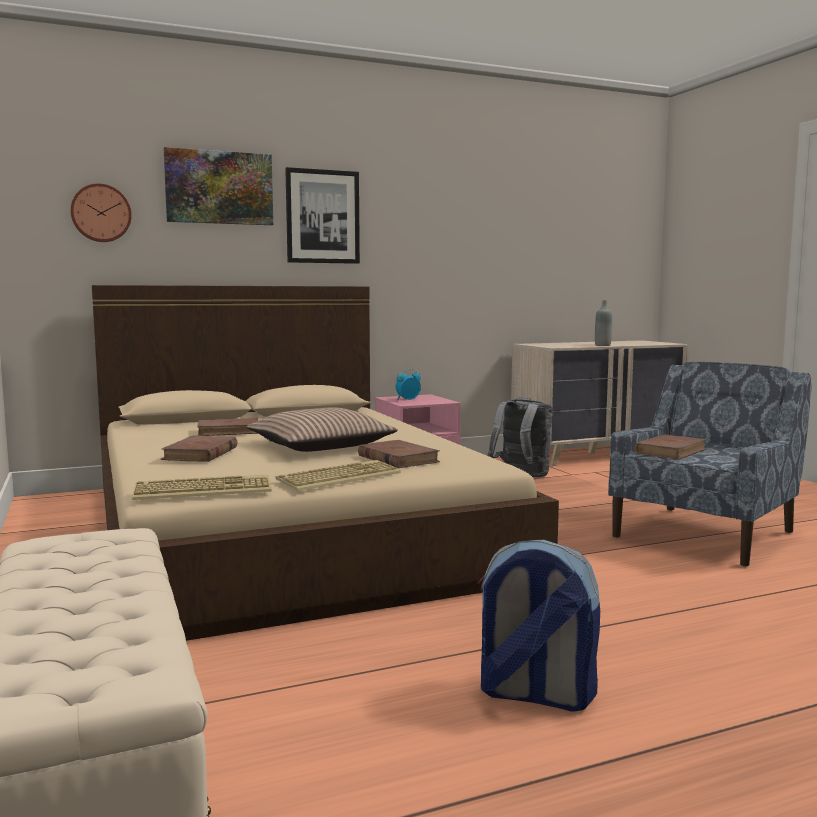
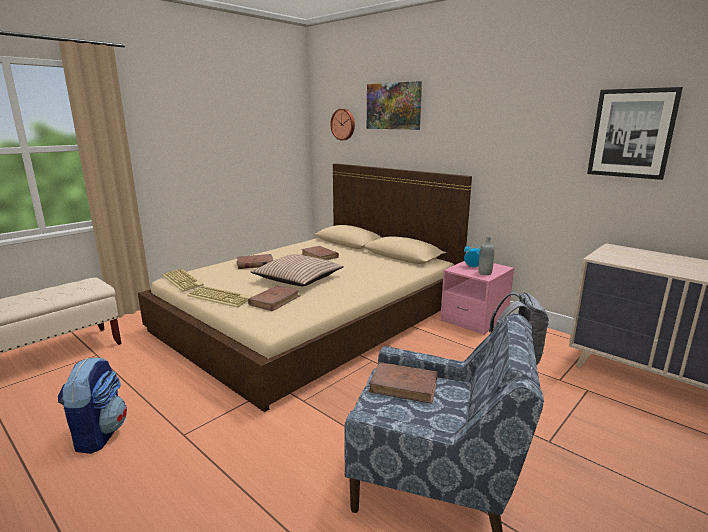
camera: 65 degrees right, 10 degrees up
picture [285,167,360,264] -> picture moved to [587,87,683,180]
grey bottle [595,300,612,346] -> grey bottle moved to [478,236,494,275]

